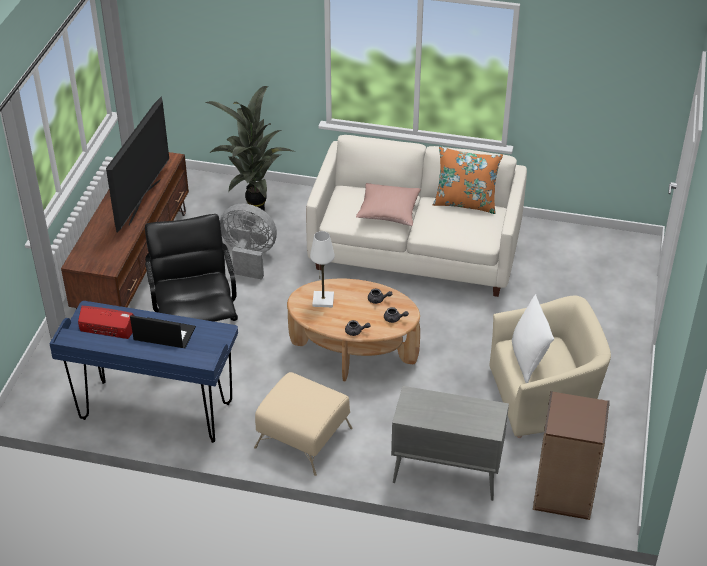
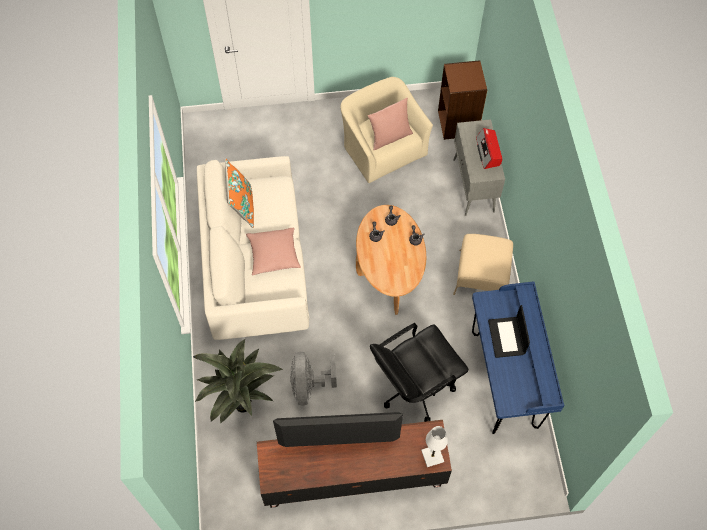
camera: 110 degrees left, 20 degrees up
radio [78,306,134,339] -> radio moved to [476,128,502,169]
white table lamp [310,231,335,307] -> white table lamp moved to [421,426,448,467]
white pillow [512,294,554,383] -> pink pillow [368,98,413,150]

